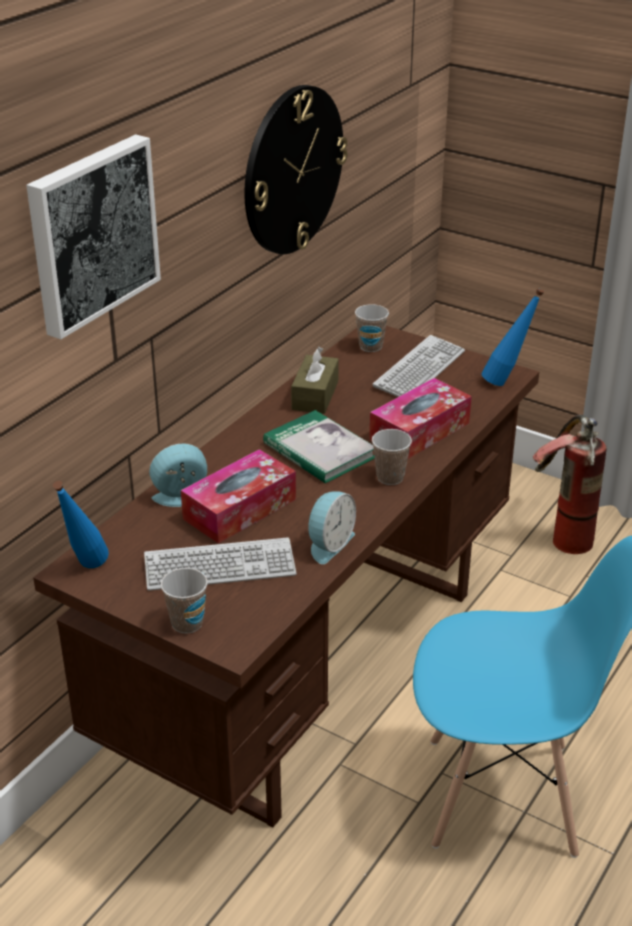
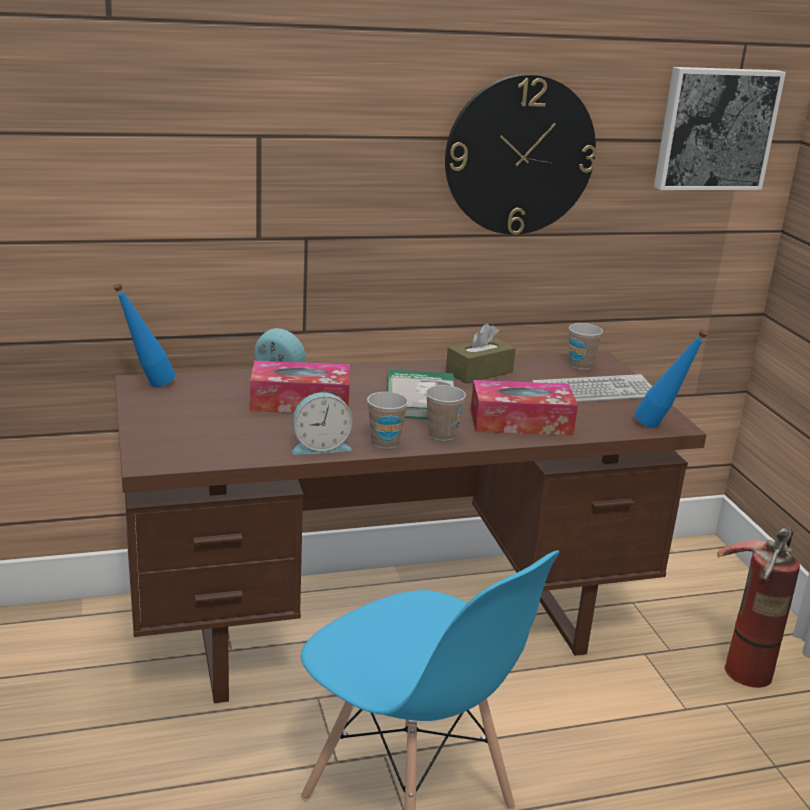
camera: 40 degrees right, 10 degrees down
picture [26,134,161,339] -> picture moved to [654,67,786,190]
keyboard [144,537,296,591] -> none
cup [161,568,208,634] -> cup moved to [367,392,408,449]

